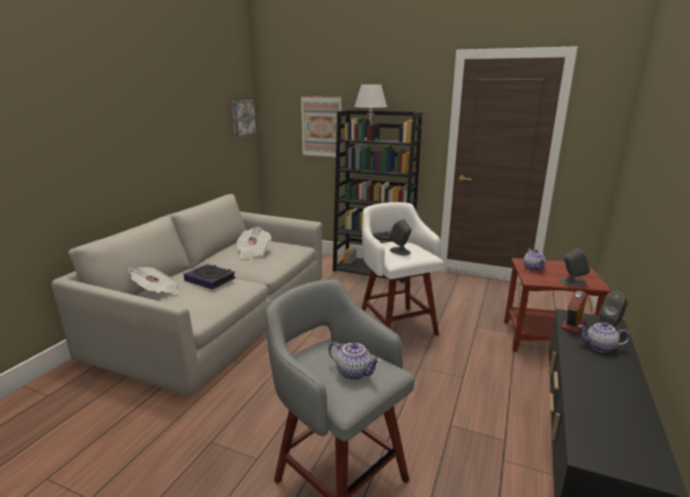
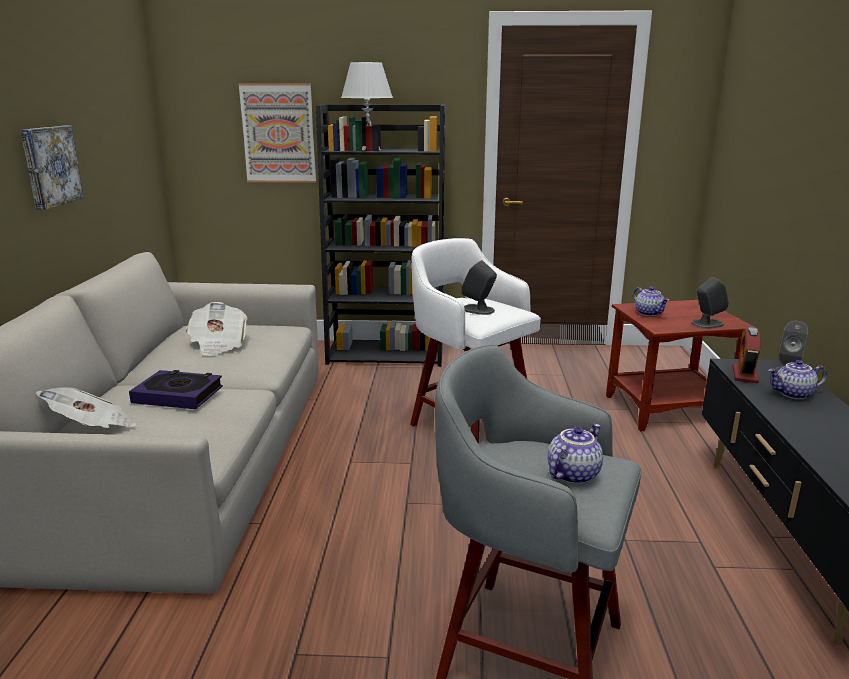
camera: 20 degrees left, 0 degrees up
picture [231,100,257,137] -> picture moved to [20,126,84,210]
teapot [328,342,381,380] -> teapot turned 60 degrees counterclockwise [548,424,603,484]

